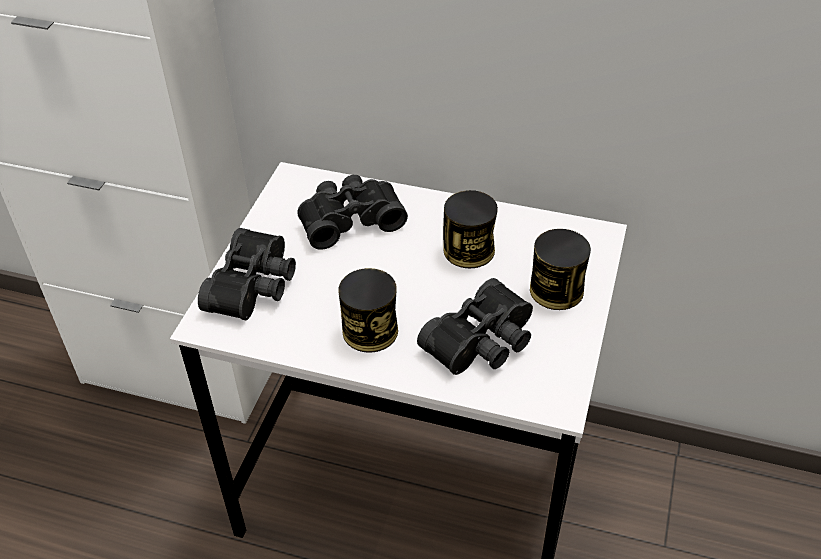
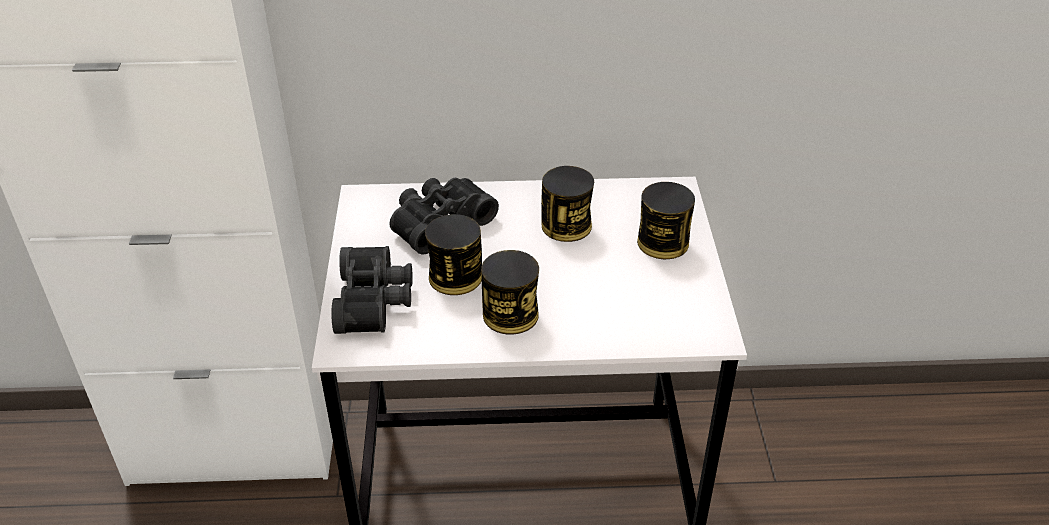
camera: 20 degrees left, 5 degrees down
black binoculars [417,278,533,375] -> none
none -> can [425,214,482,295]

